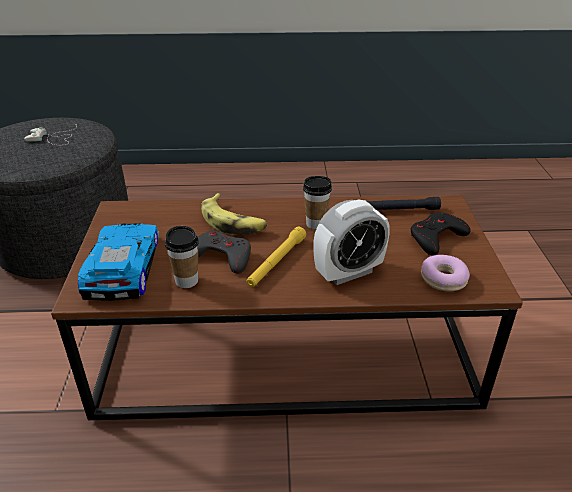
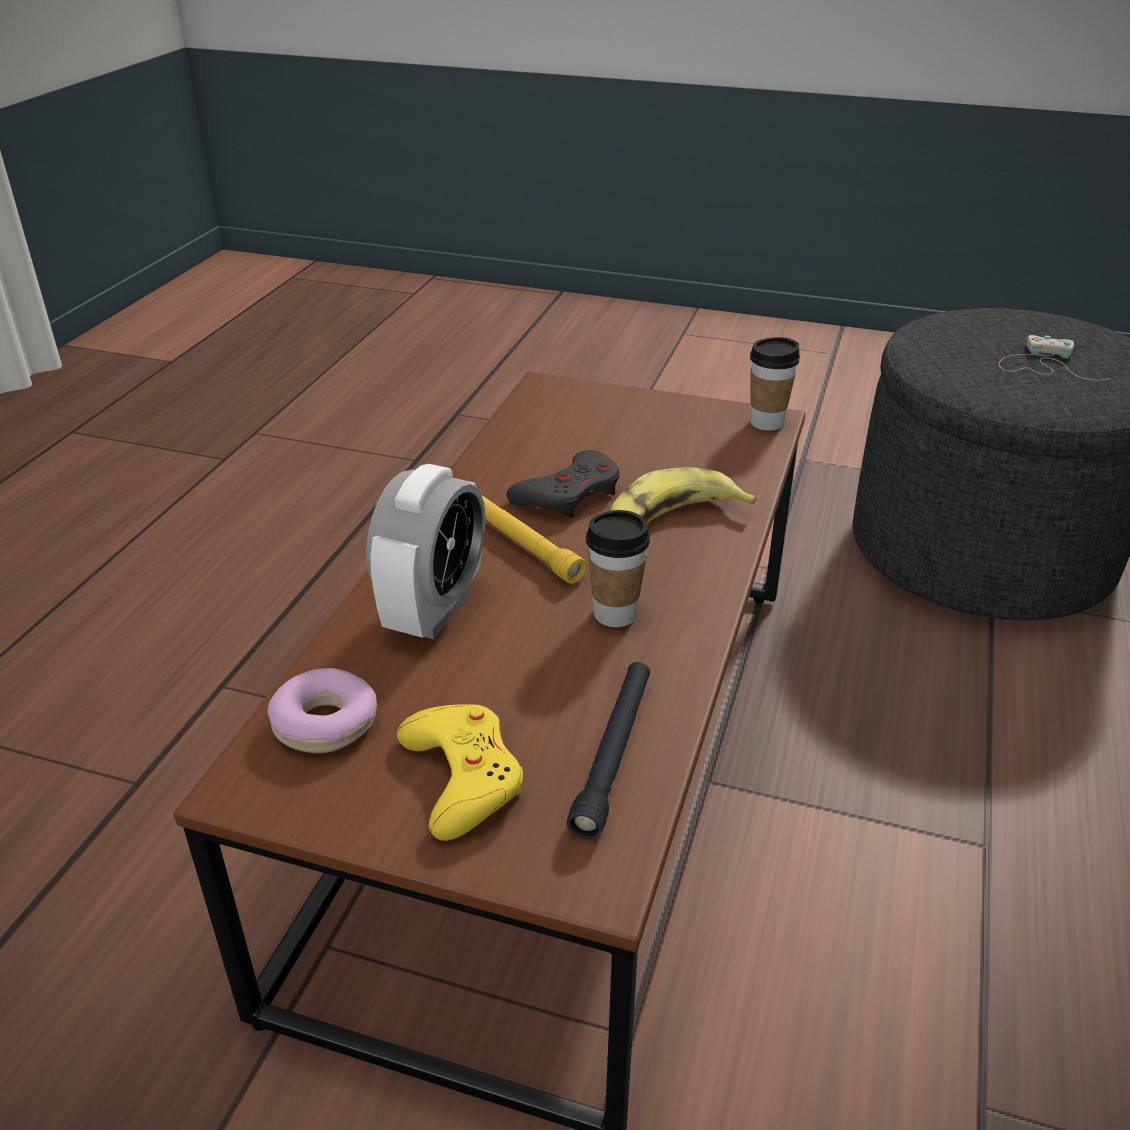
camera: 110 degrees right, 0 degrees up
toy car [78,223,159,301] -> none
cup [165,226,199,288] -> cup moved to [750,337,800,431]
alarm clock [313,199,390,285] -> alarm clock turned 150 degrees counterclockwise [366,464,485,639]
black game controller [411,212,471,255] -> yellow game controller [397,704,523,841]

